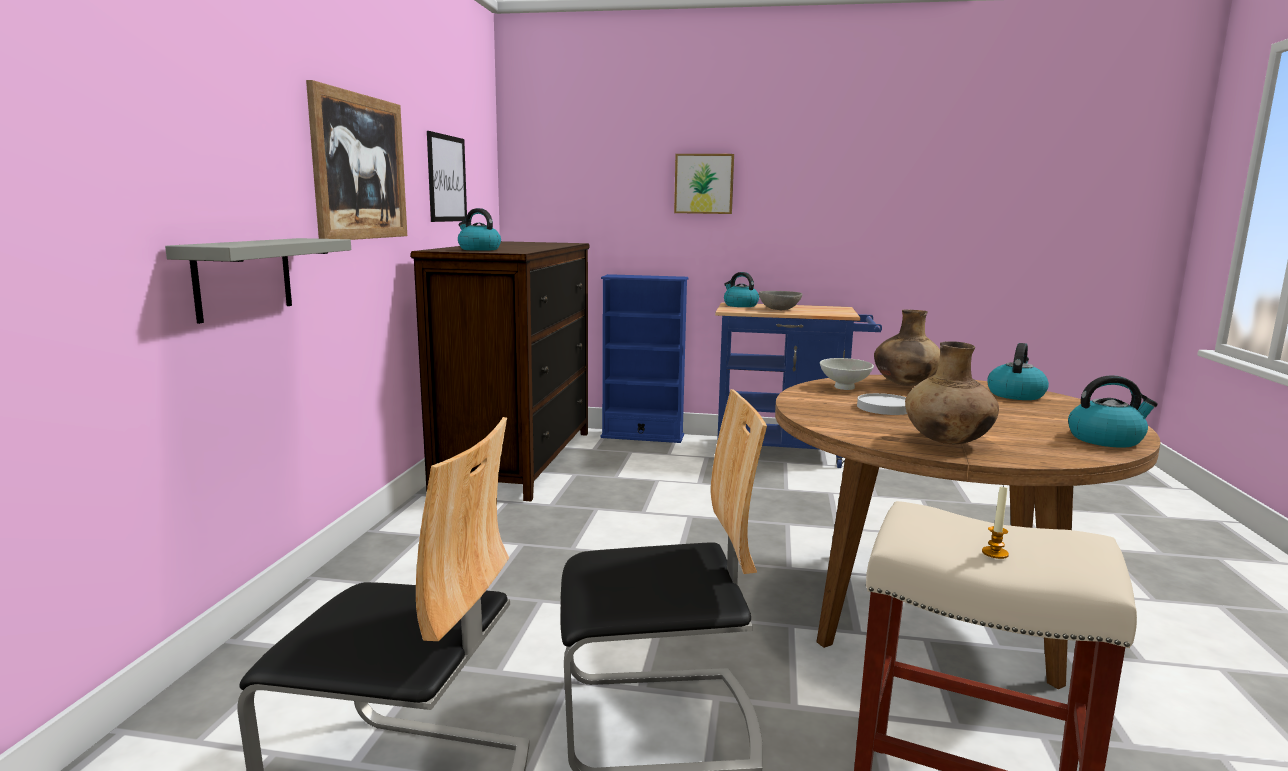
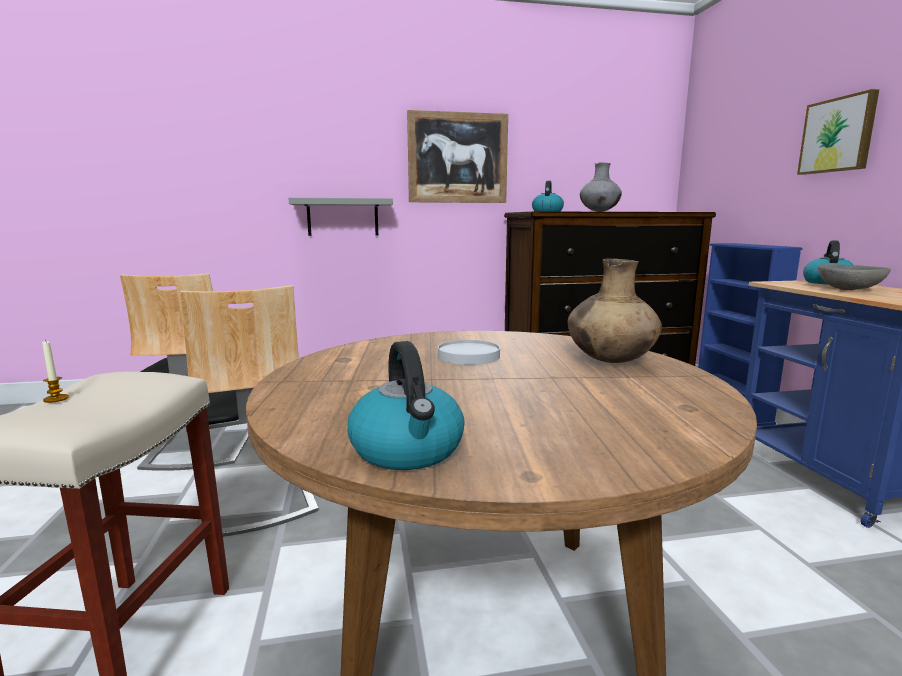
camera: 70 degrees right, 0 degrees up
picture [427,131,467,222] -> none
white bowl [820,358,874,390] -> none
brown vase [905,341,999,444] -> none
kettle [987,343,1049,400] -> none
none -> grey vase [580,162,622,212]

